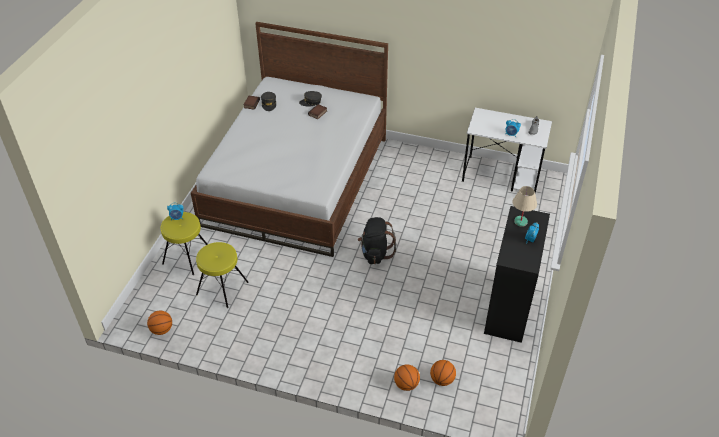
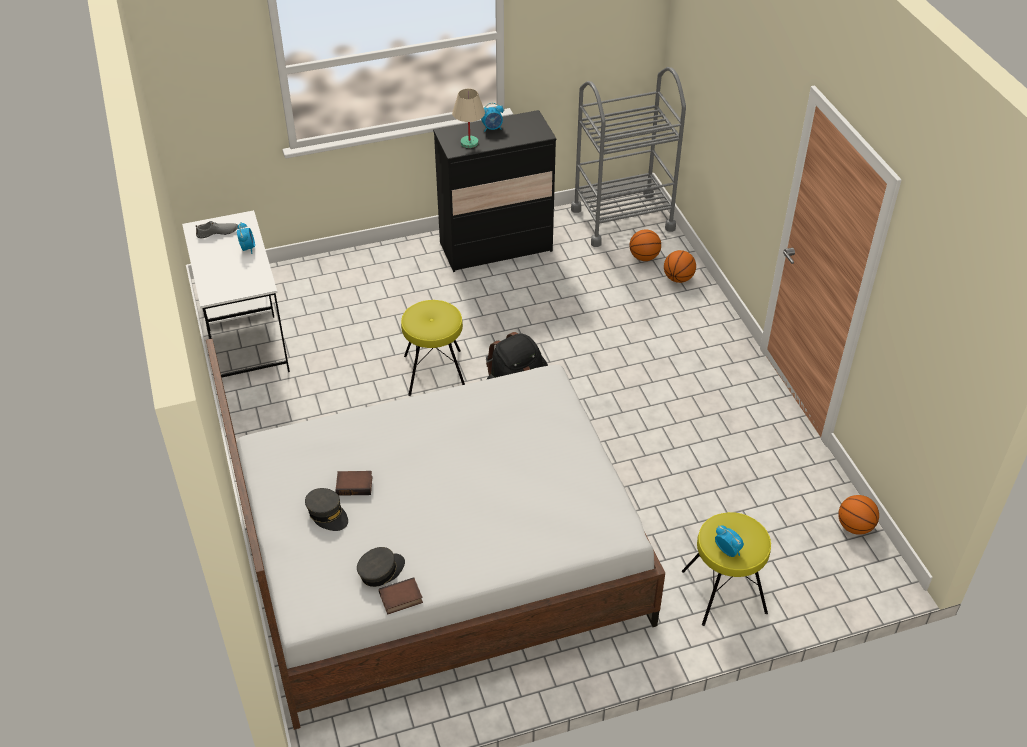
camera: 125 degrees left, 0 degrees up
yellow stool [196,242,249,308] -> yellow stool moved to [401,300,465,396]
none -> grey cart [571,67,686,247]

